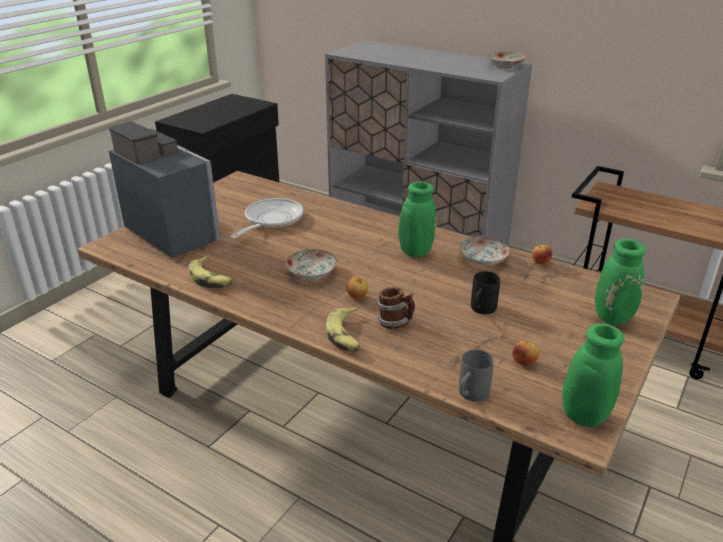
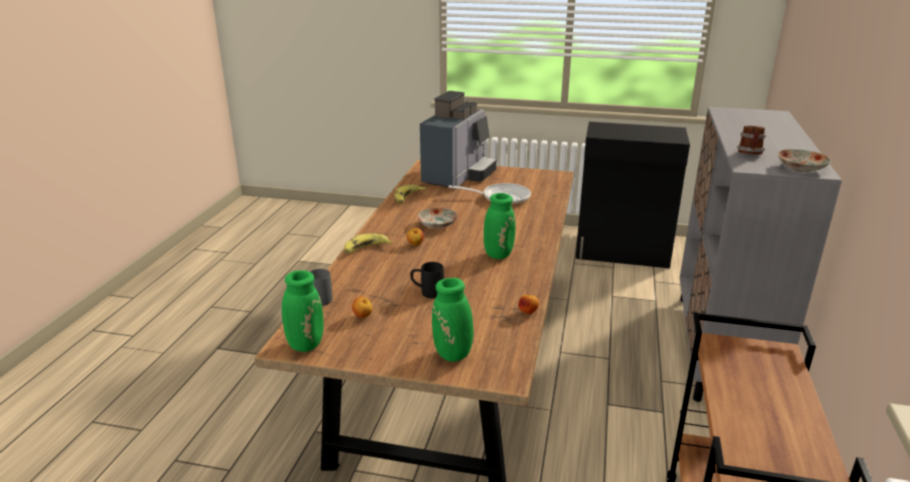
camera: 70 degrees right, 5 degrees down
mug [377,287,415,329] -> mug moved to [737,126,766,155]
plate [459,237,510,266] -> none

